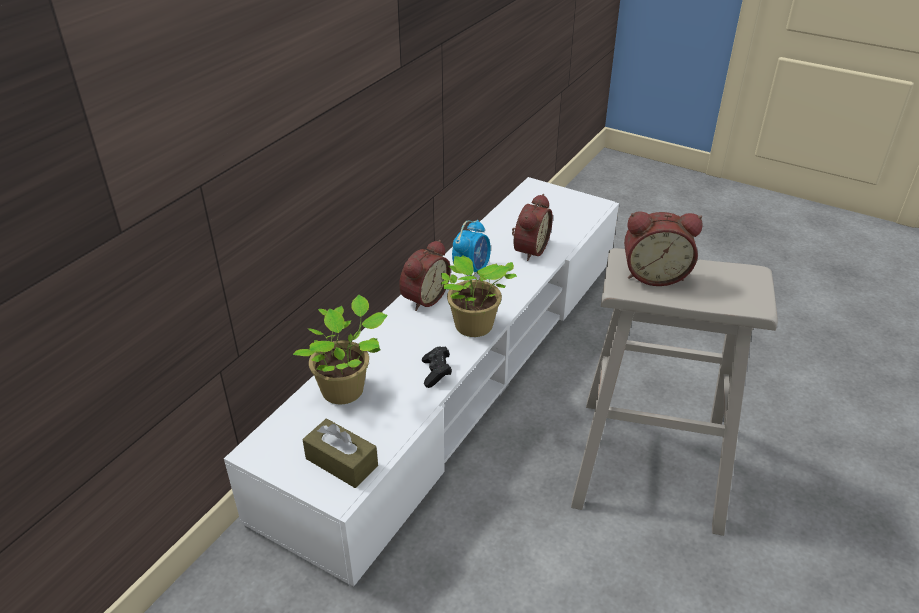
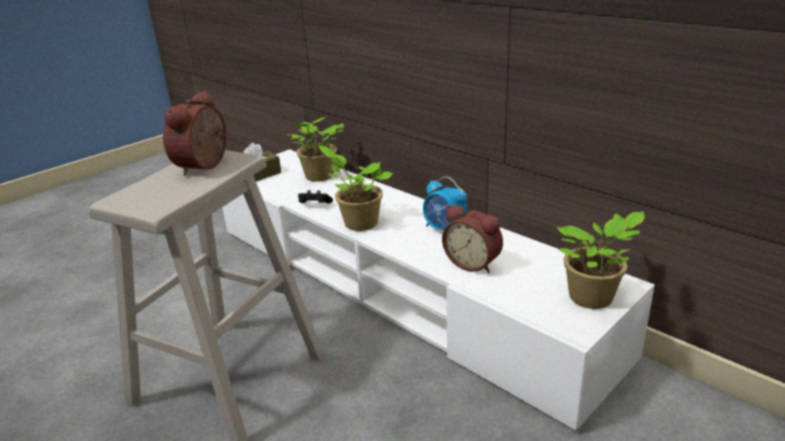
camera: 105 degrees right, 10 degrees down
alarm clock [399,240,451,311] -> none
none -> potted plant [556,211,645,309]

